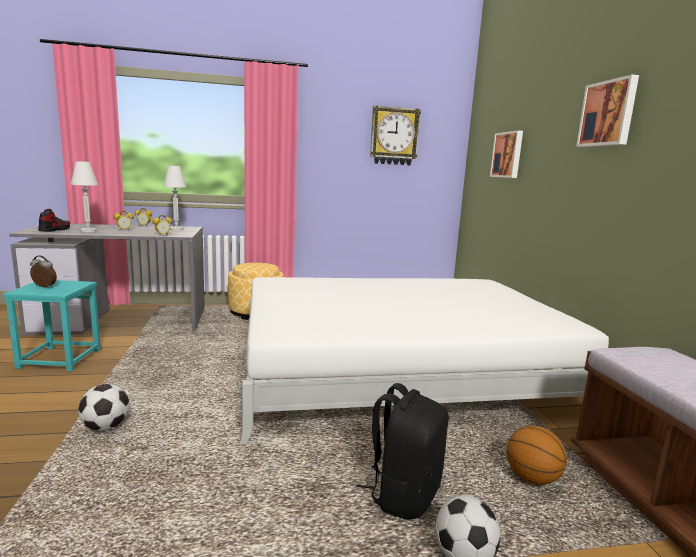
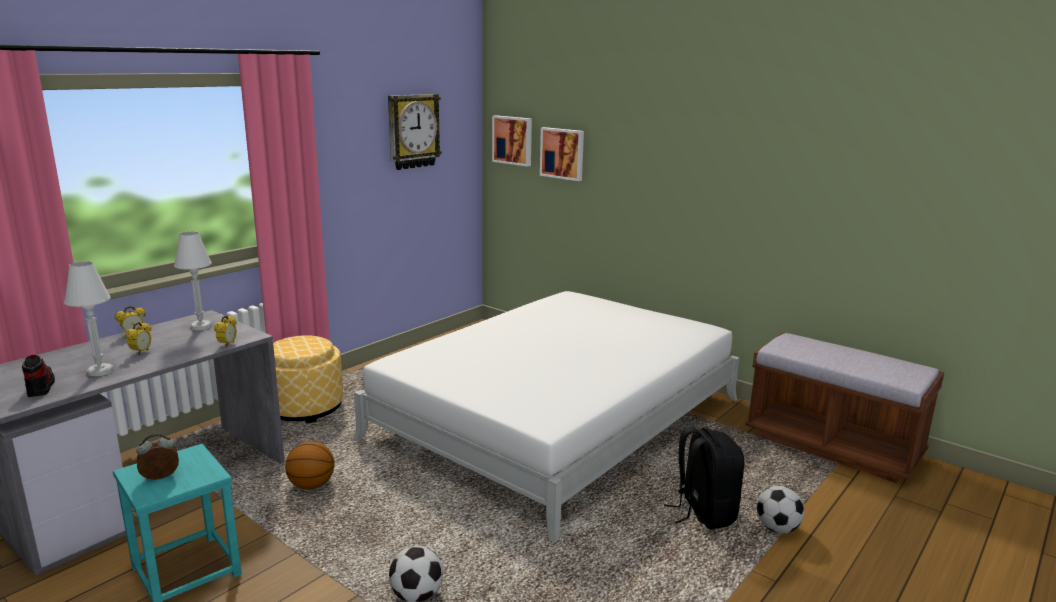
camera: 40 degrees left, 5 degrees up
basketball [506,426,567,485] -> basketball moved to [285,441,335,490]
picture [576,74,639,147] -> picture moved to [492,115,532,166]

